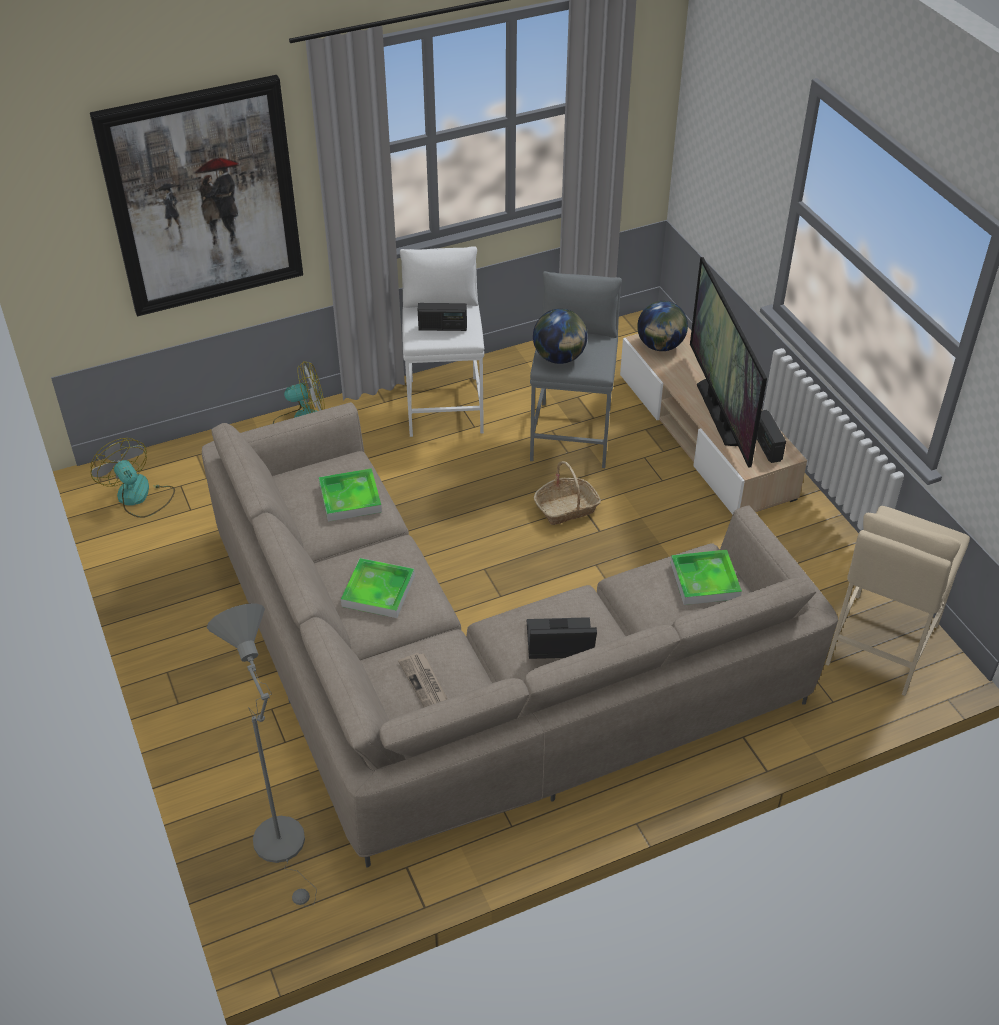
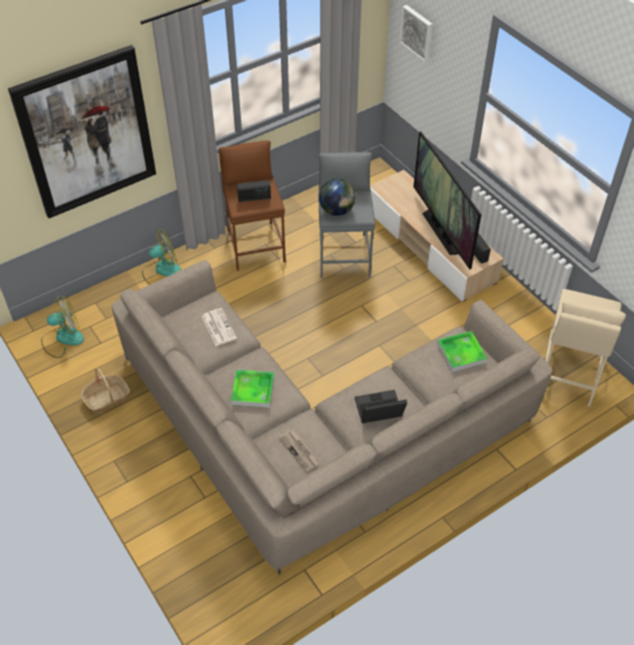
camera: 10 degrees left, 5 degrees up
fan [91,438,175,518] -> fan turned 120 degrees clockwise [41,296,84,358]
grey floor lamp [207,603,317,907] -> none
tray [319,468,382,522] -> newspaper [201,308,237,346]
white stool [400,246,484,437] -> brown stool [219,140,286,271]
basket [534,461,601,525] -> basket moved to [81,368,130,414]
globe [637,301,688,351] -> none
none -> picture [400,5,433,62]

